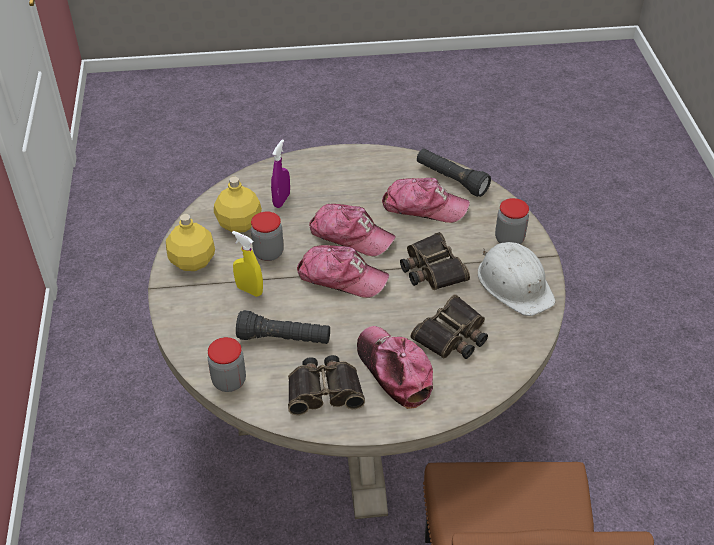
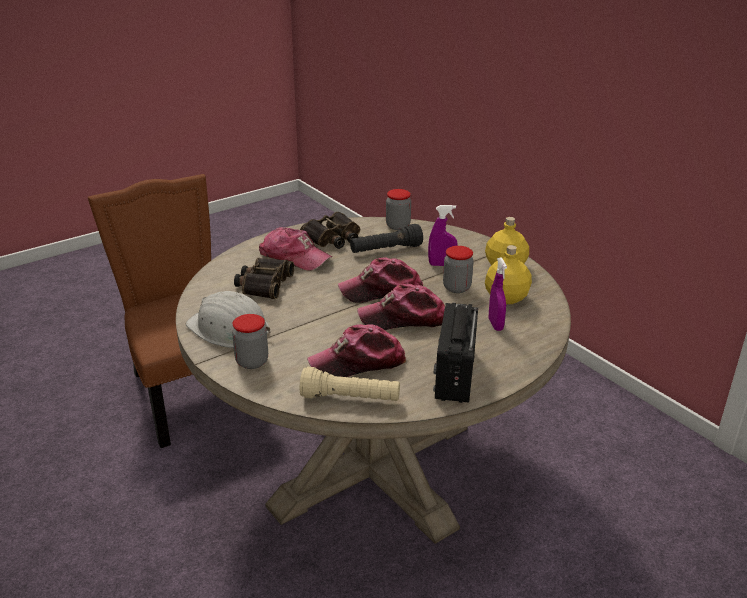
camera: 150 degrees right, 15 degrees down
yellow spray bottle [232,231,263,297] -> purple spray bottle [428,205,458,266]
binoculars [400,232,470,290] -> none
black flashlight [417,149,491,197] -> beige flashlight [300,367,400,401]
none -> radio [433,302,478,403]

